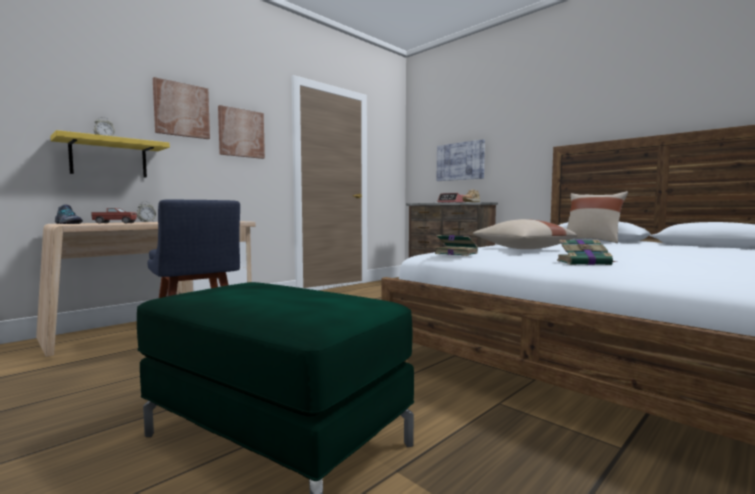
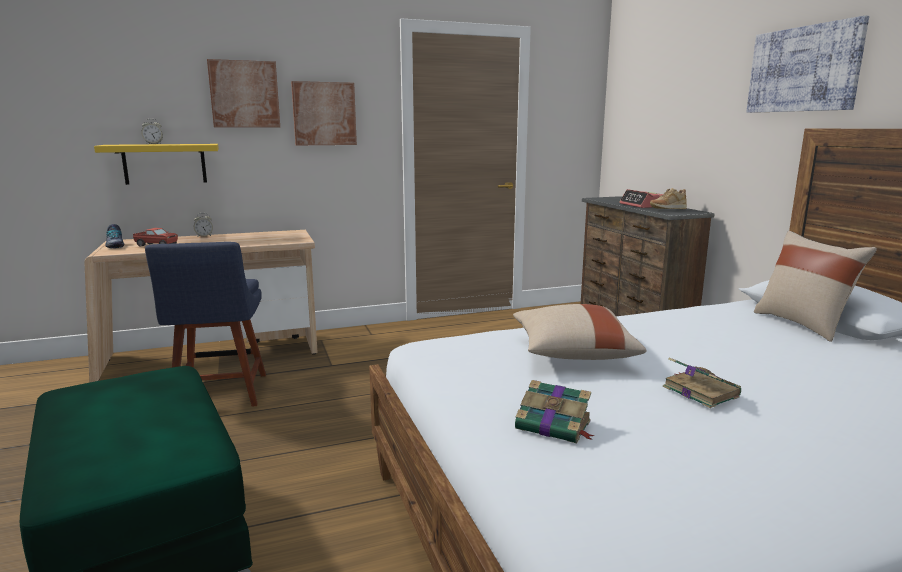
camera: 25 degrees right, 10 degrees up
book [435,235,478,256] -> book moved to [663,358,741,408]
picture [437,139,485,181] -> picture moved to [746,16,869,113]

